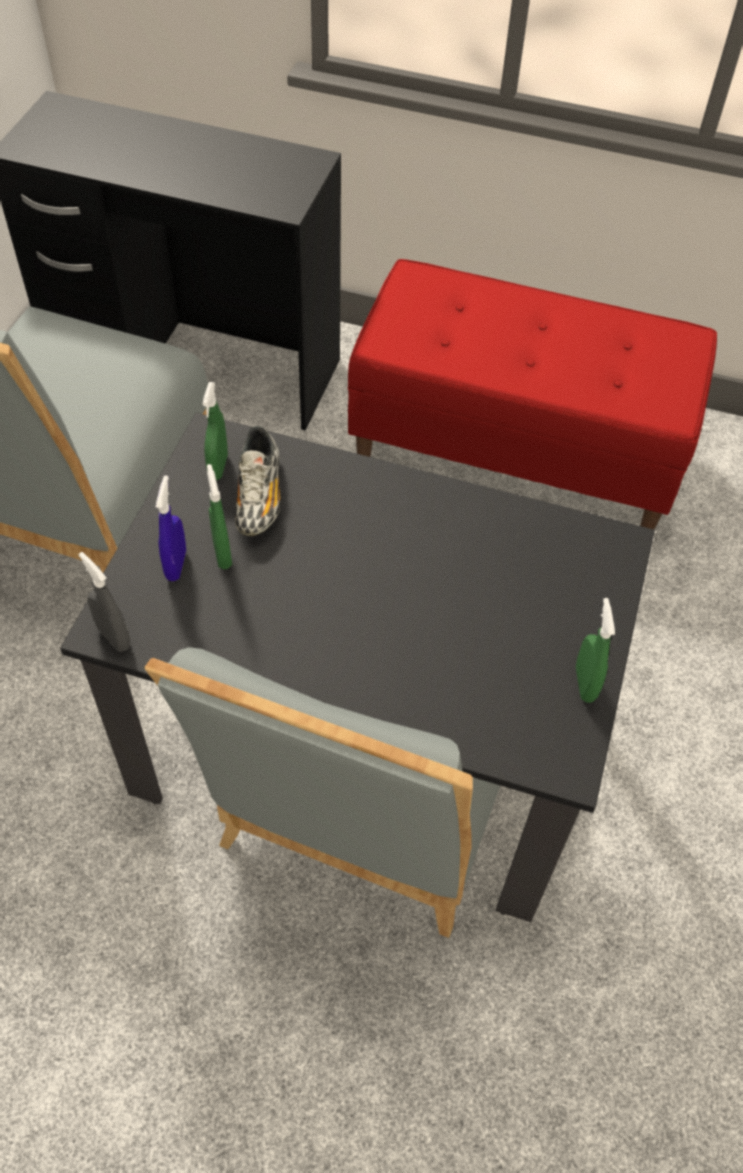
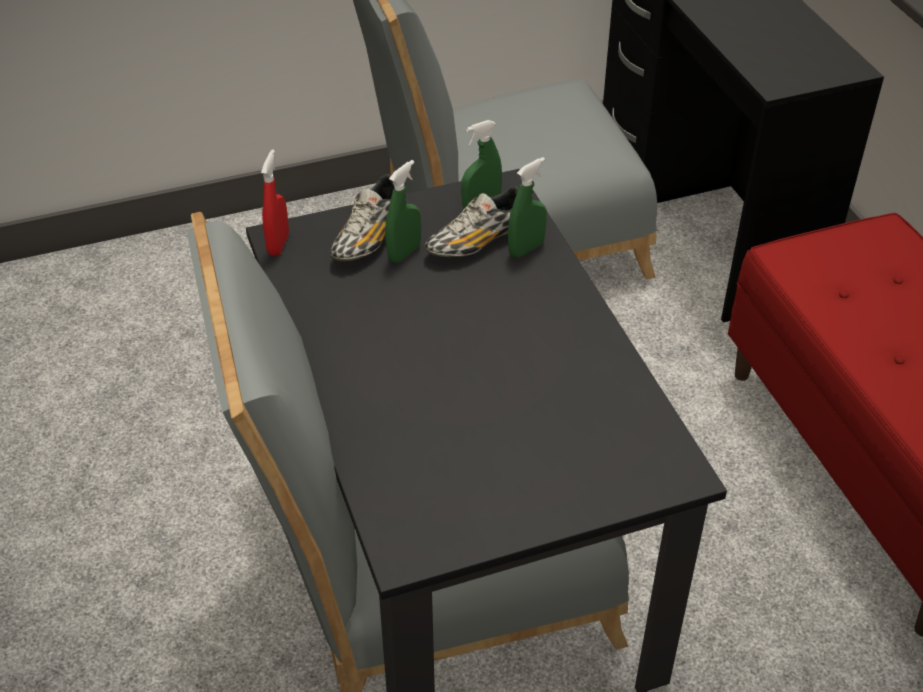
camera: 55 degrees right, 10 degrees down
grey spray bottle [79,552,131,651] -> red spray bottle [261,150,289,256]
blue spray bottle [156,475,186,581] -> shoe [329,174,394,261]
green spray bottle [576,598,615,703] -> green spray bottle moved to [508,157,547,258]

